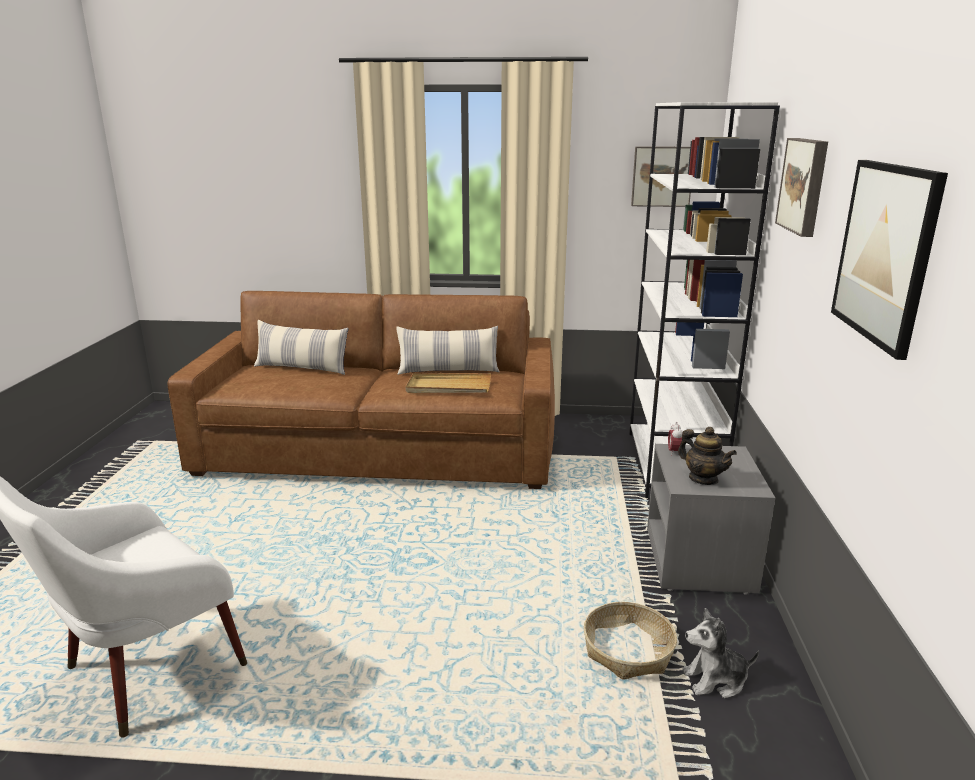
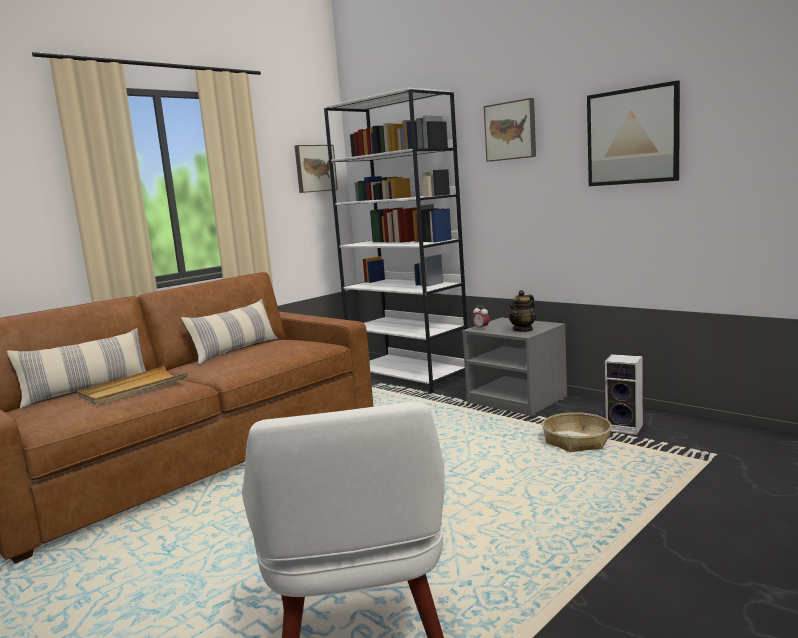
camera: 50 degrees left, 10 degrees down
beige tray [406,373,491,393] -> beige tray moved to [78,366,187,406]
teapot [678,427,737,485] -> teapot turned 135 degrees clockwise [508,290,537,332]
plush toy [682,608,759,698] -> speaker [605,354,643,435]

